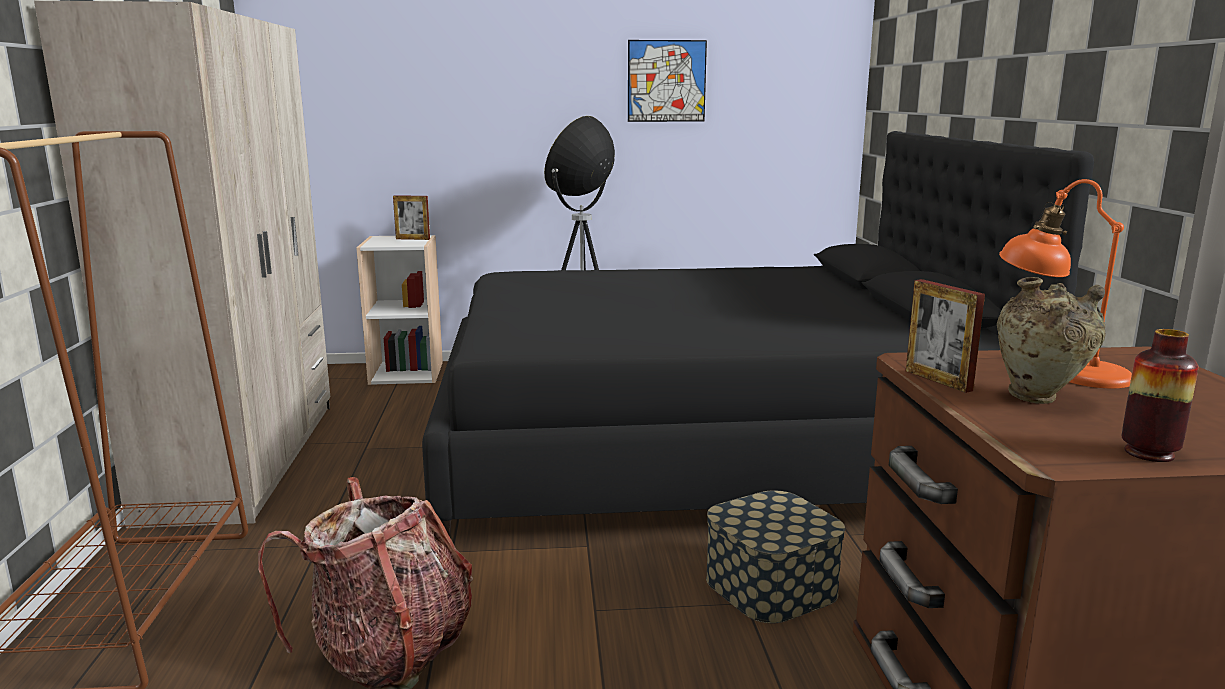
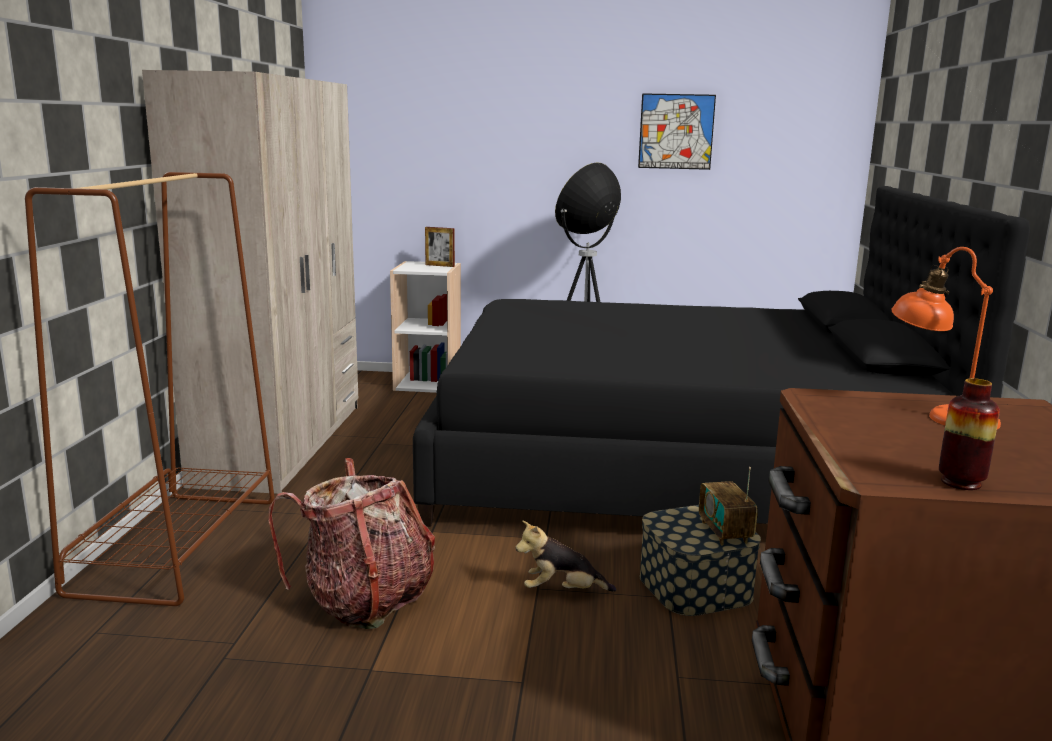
camera: 10 degrees right, 0 degrees up
picture frame [906,279,985,393] -> none
beige vase [997,277,1106,404] -> none
none -> plush toy [515,520,616,592]
none -> radio [699,467,758,546]

